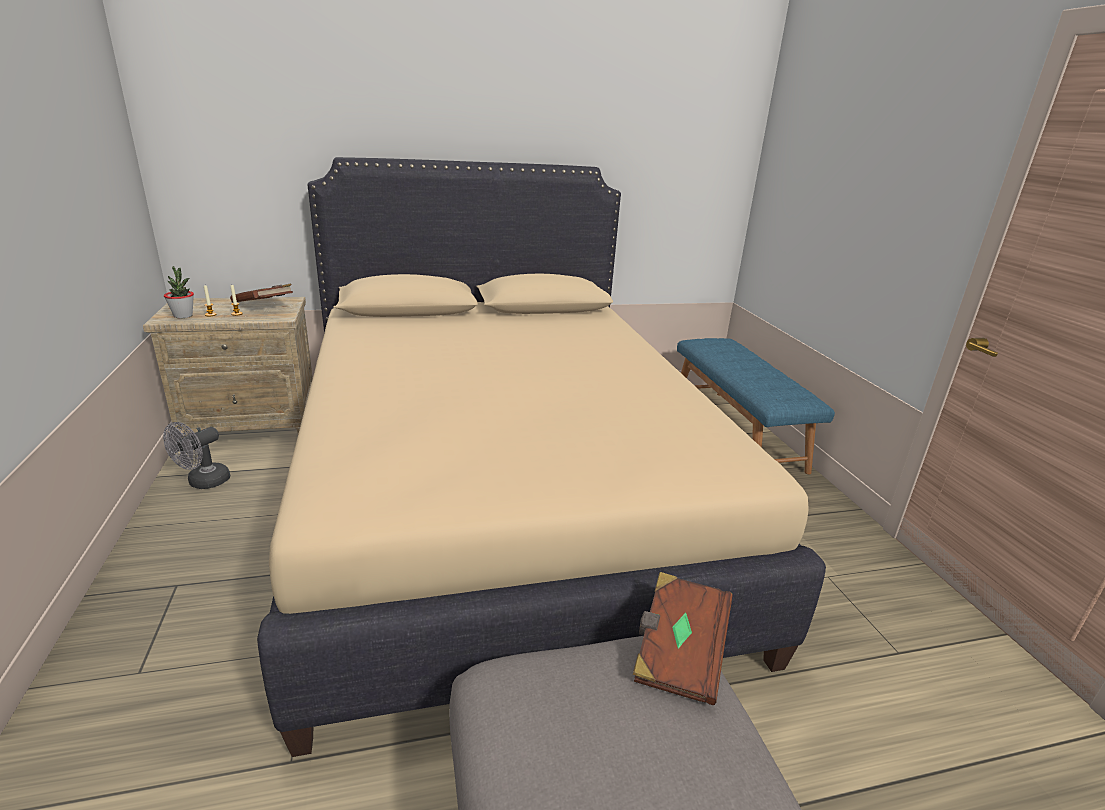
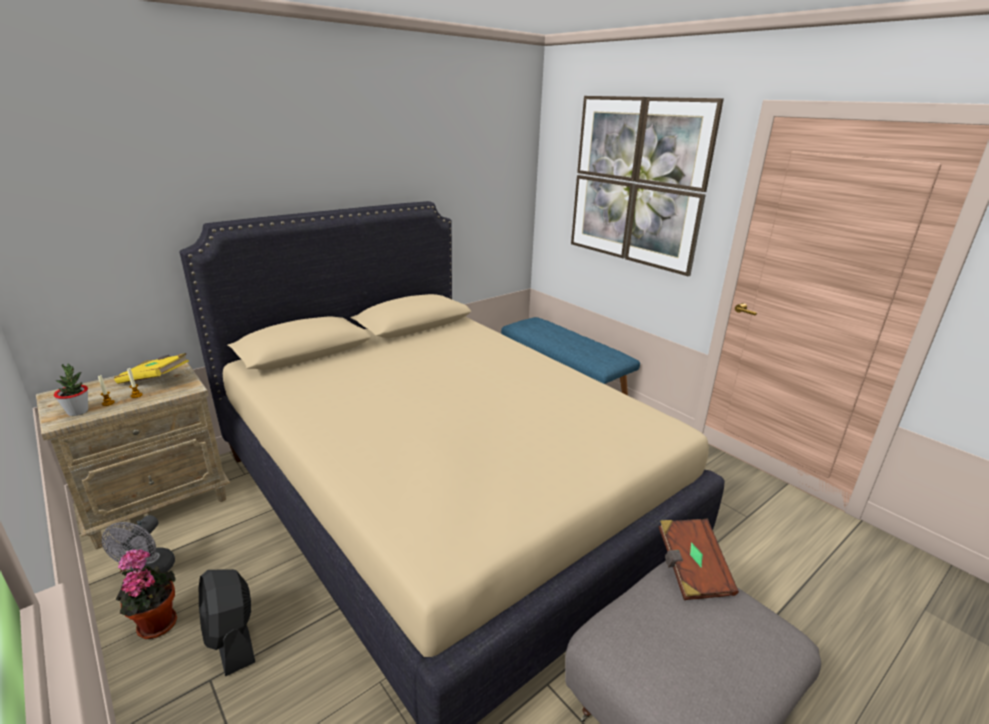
camera: 25 degrees left, 0 degrees up
brown book [230,283,293,302] -> yellow book [114,353,189,384]
none -> potted plant [116,549,177,639]
none -> black fan [199,569,255,676]
none -> picture [571,96,724,276]

